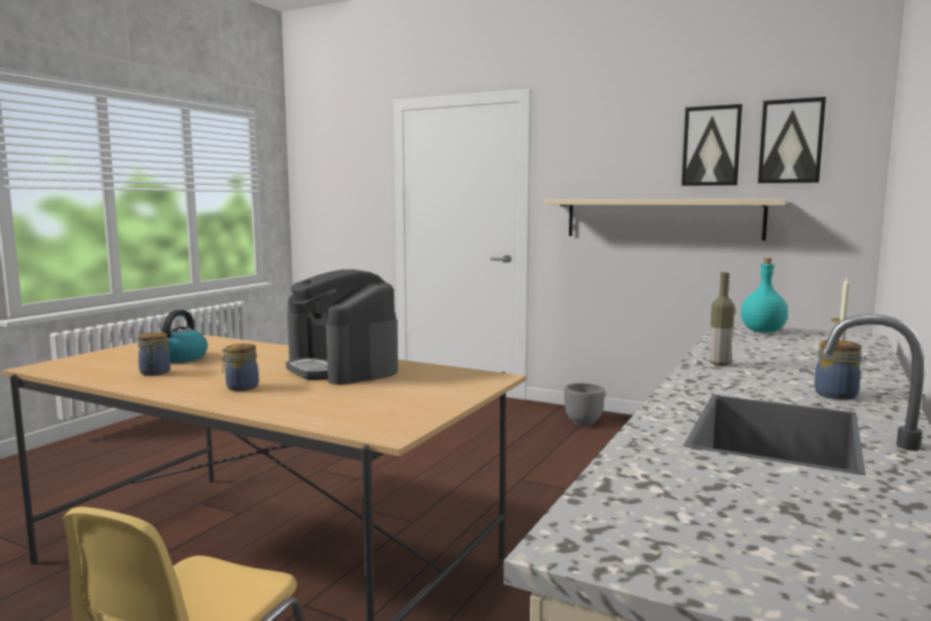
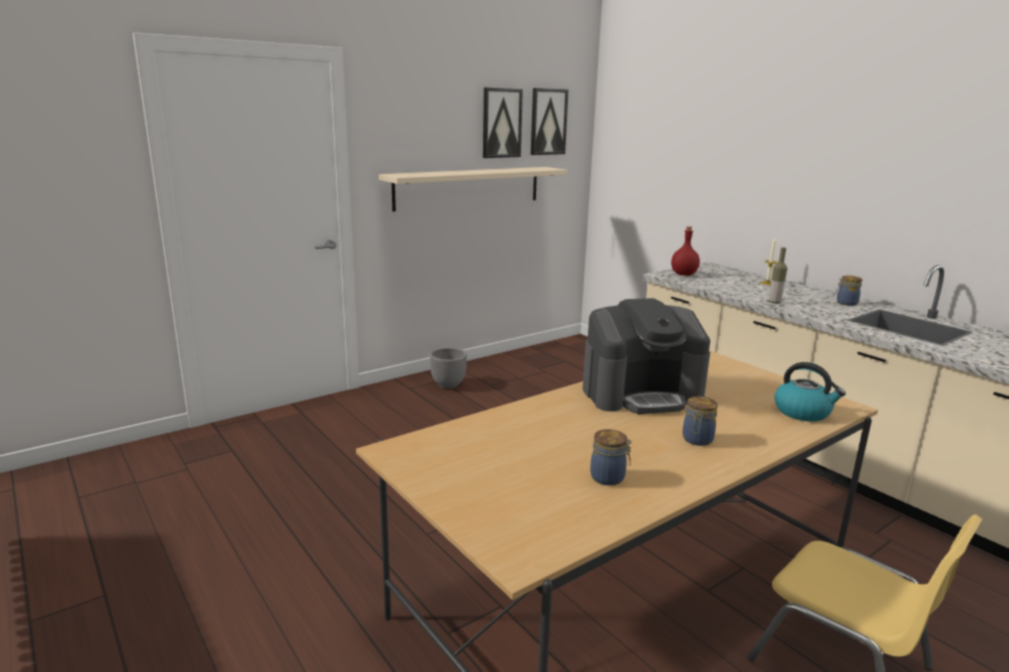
camera: 65 degrees left, 10 degrees up
kettle [157,310,208,363] -> kettle moved to [774,362,846,421]
turquoise bottle [741,258,788,333] -> red bottle [671,226,700,276]

